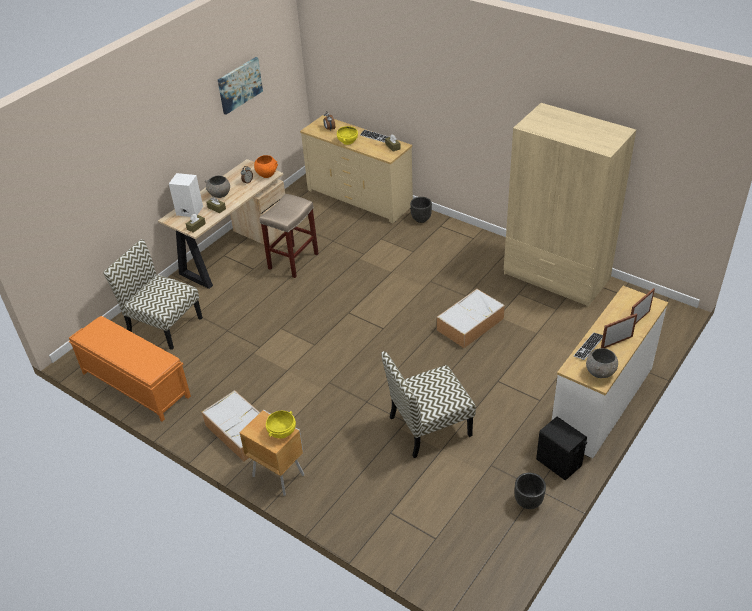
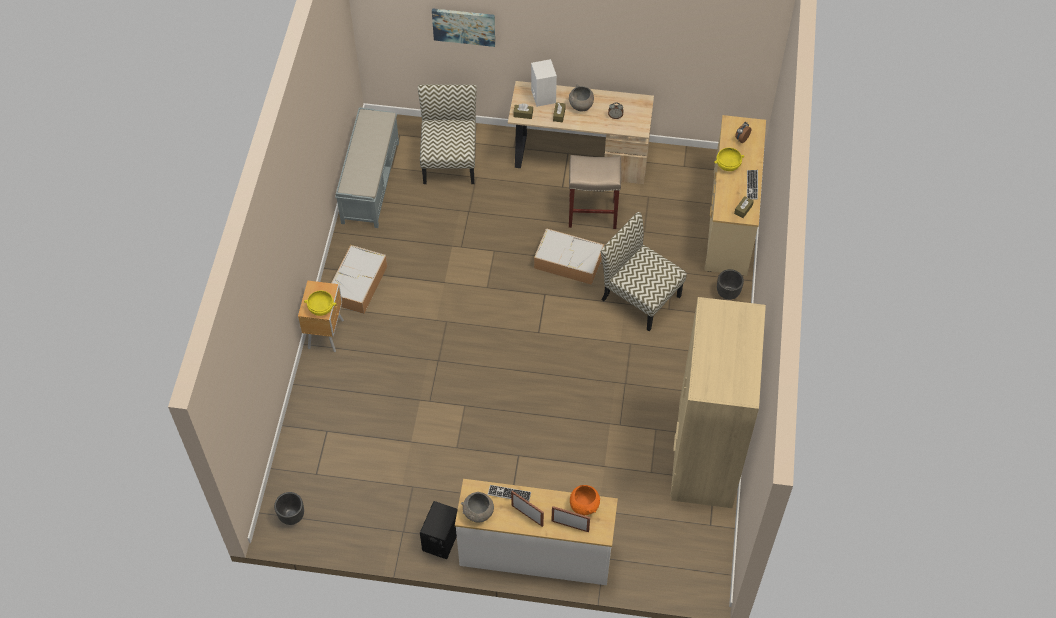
camera: 60 degrees right, 15 degrees up
orange bench [69,316,191,422] -> grey bench [335,107,399,228]
picture [218,57,263,115] -> picture moved to [432,8,495,47]
orange bowl [254,155,278,178] -> orange bowl moved to [570,485,600,515]
chair [381,351,476,458] -> chair moved to [601,212,687,331]
storage box [437,289,505,348] -> storage box moved to [534,228,604,285]
black planter [515,473,546,509] -> black planter moved to [274,492,304,525]

